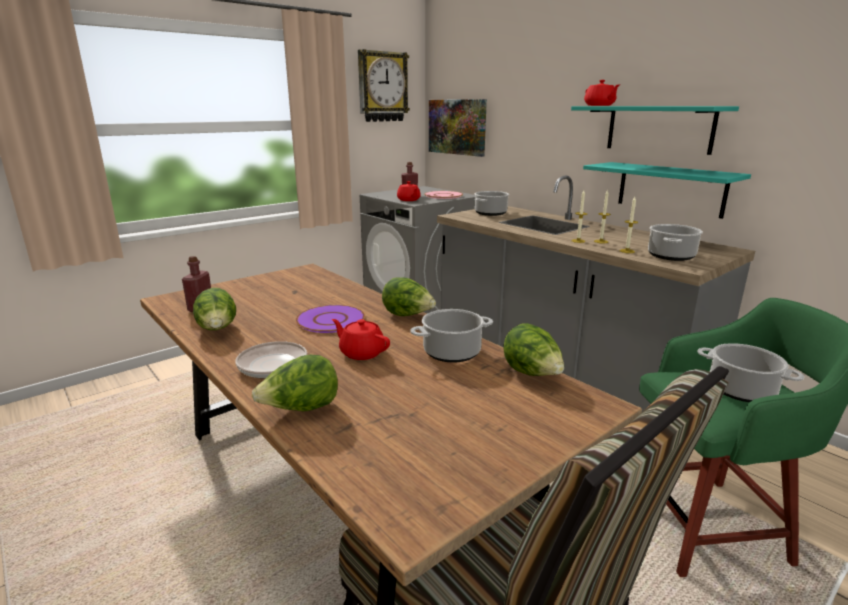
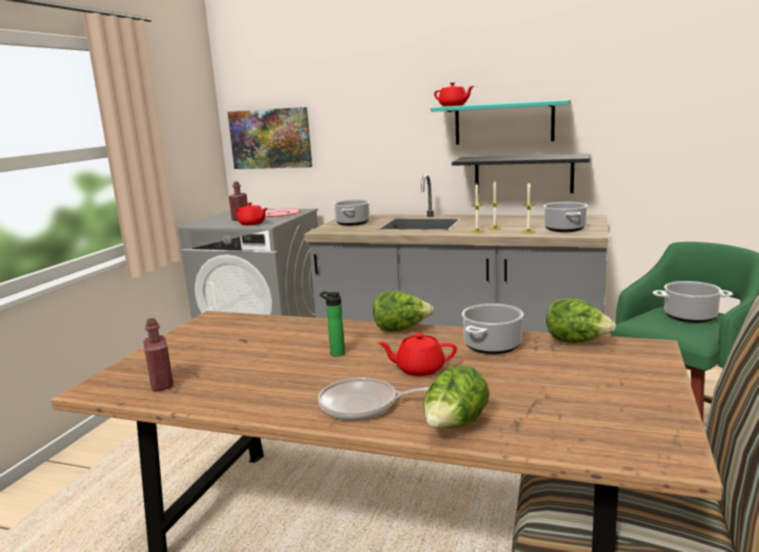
camera: 30 degrees left, 5 degrees down
lettuce [193,288,236,330] -> none
purple plate [296,305,365,333] -> bottle [319,291,345,356]
wall clock [358,49,410,122] -> none
turquoise shelf [583,162,751,219] -> black shelf [452,154,590,194]

